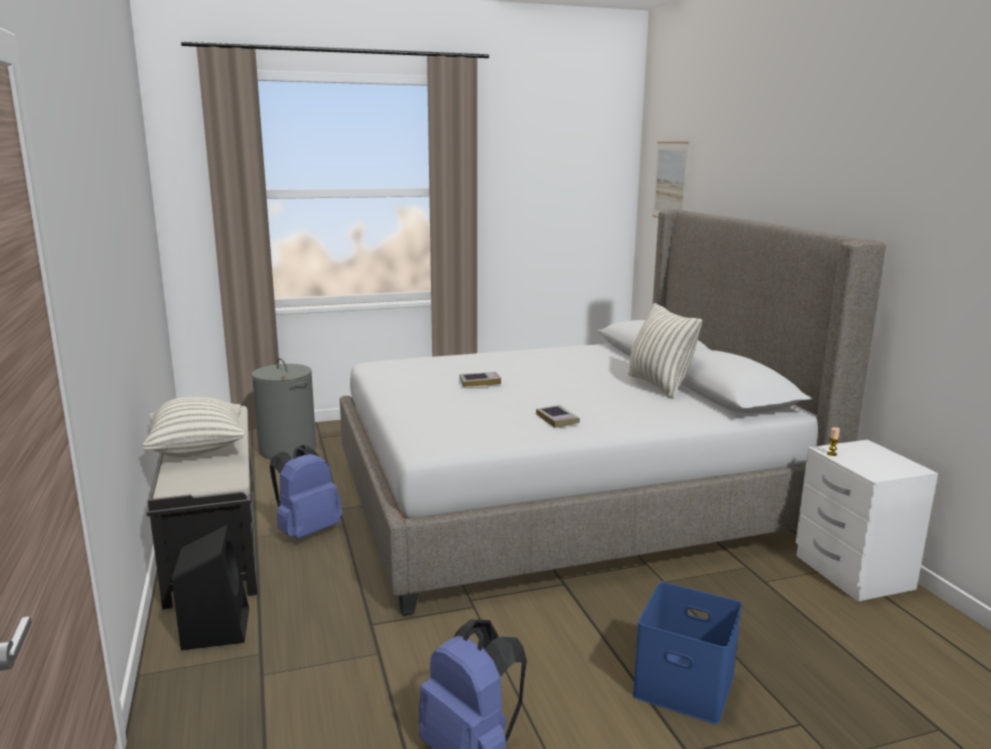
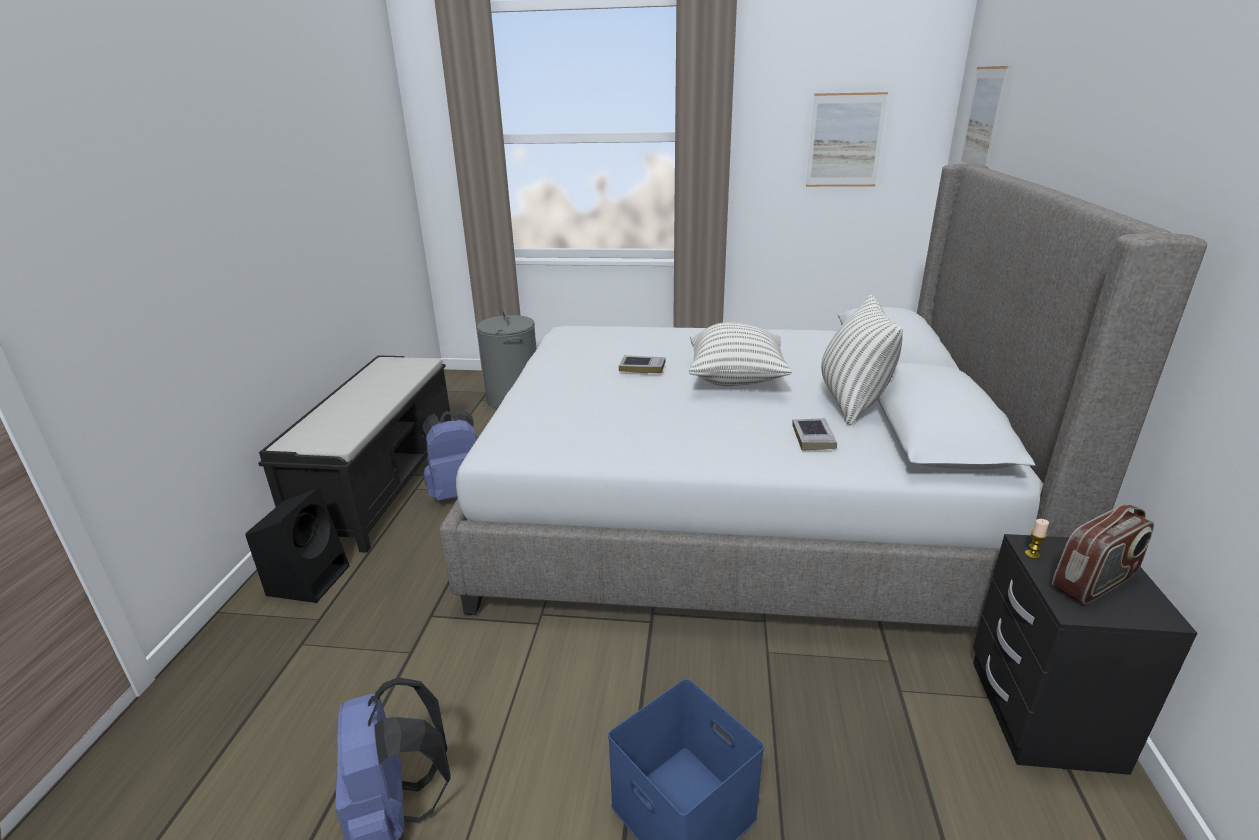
camera: 25 degrees right, 10 degrees up
pillow [142,397,245,458] -> pillow moved to [689,322,792,386]
book [536,405,580,428] -> book moved to [793,418,837,450]
white nightstand [796,440,938,602] -> black nightstand [973,534,1197,775]
none -> picture [806,92,888,187]
none -> radio [1052,505,1154,605]

